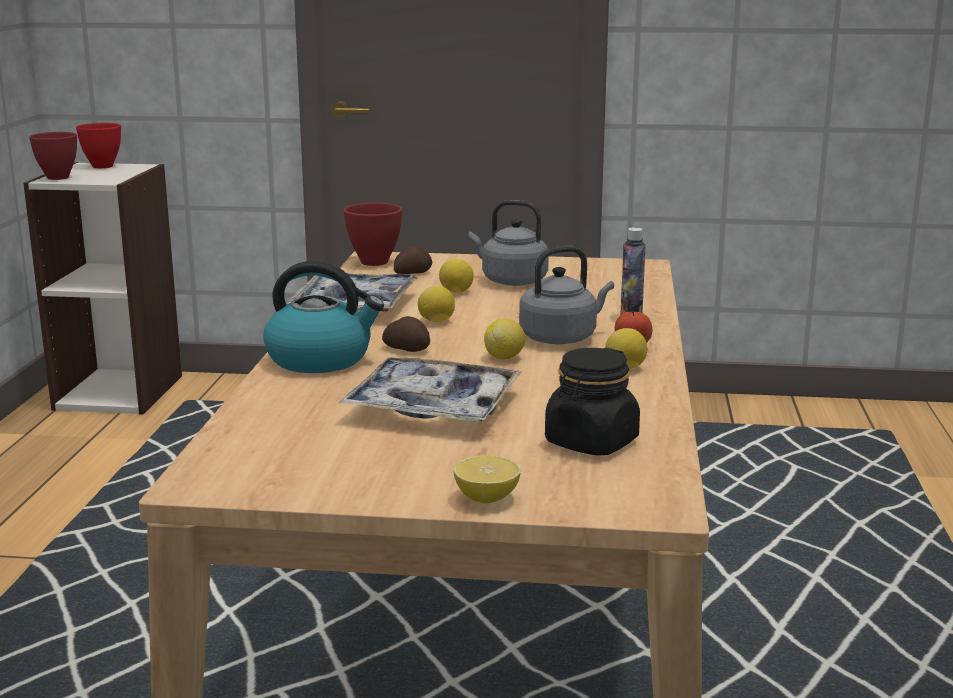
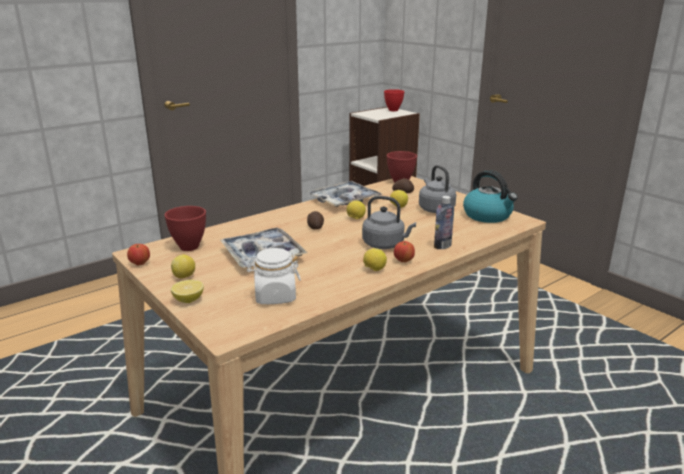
camera: 45 degrees right, 5 degrees up
red bowl [29,132,77,180] -> red bowl moved to [164,206,206,251]
kettle [263,261,384,373] -> kettle moved to [463,170,518,223]
lemon [484,318,525,359] -> lemon moved to [171,255,195,279]
black jar [545,348,640,456] -> white jar [247,248,301,304]
none -> apple [127,244,150,266]

